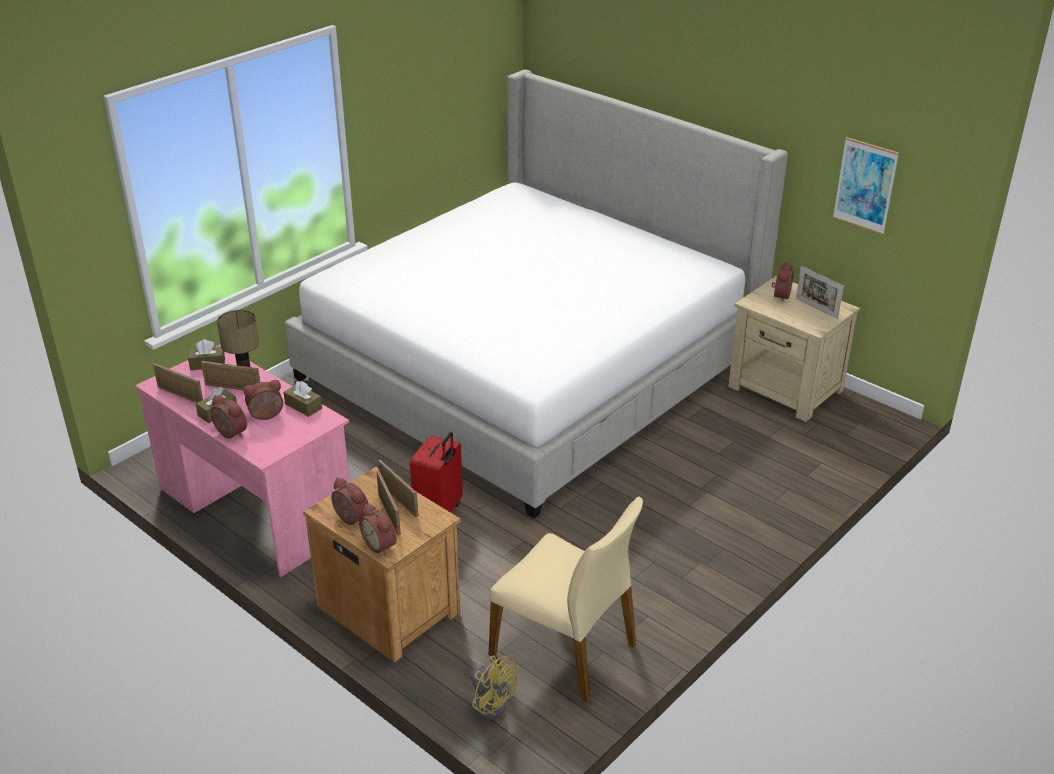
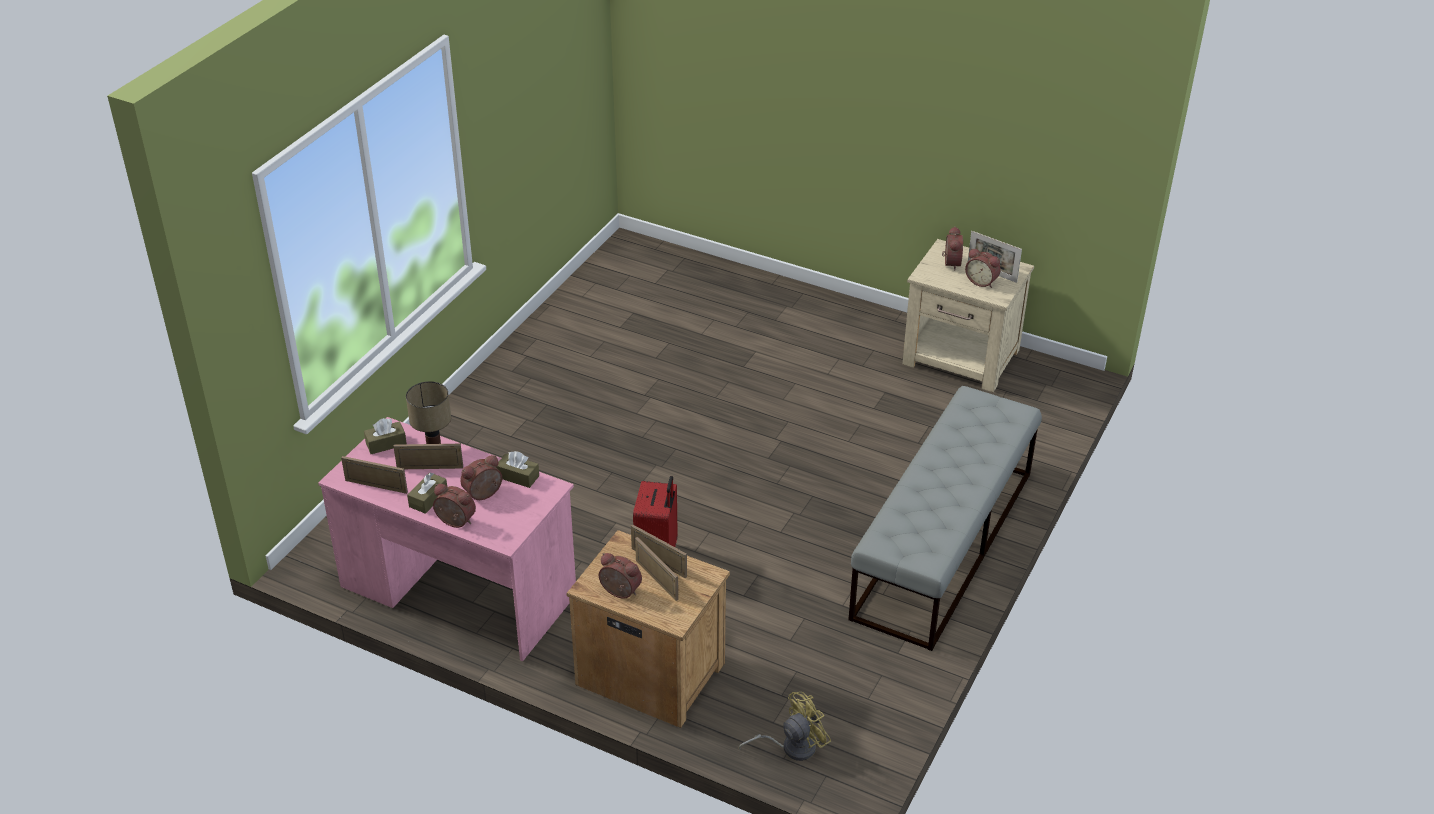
camera: 15 degrees left, 5 degrees up
bed [285,69,788,518] -> none
alarm clock [359,504,397,556] -> alarm clock moved to [965,248,1001,288]
yellow fan [468,655,518,719] -> yellow fan turned 60 degrees counterclockwise [739,692,831,761]
beige chair [489,497,643,703] -> none
picture [833,137,899,235] -> none
none -> grey bench [848,386,1042,651]

